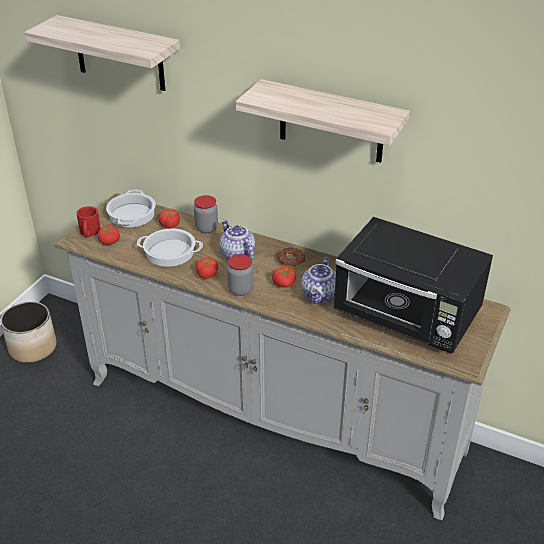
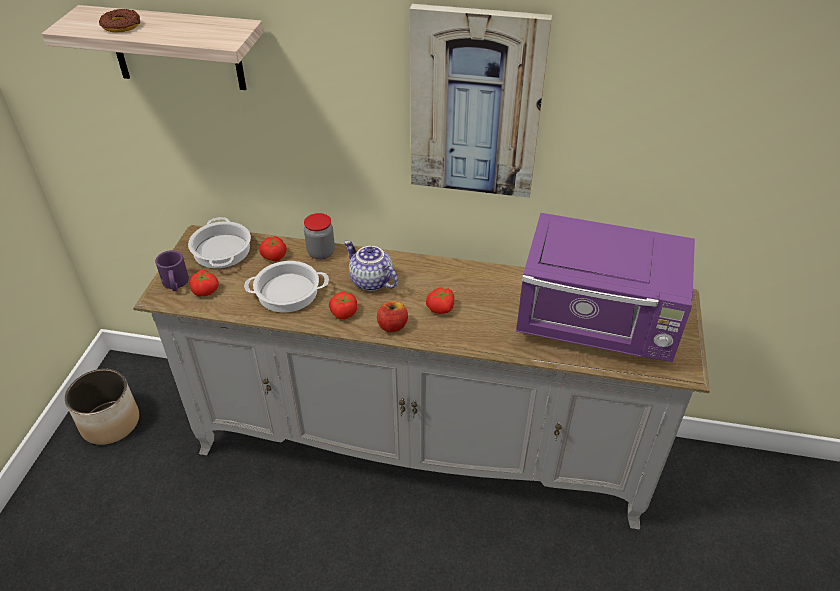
camera: 15 degrees left, 5 degrees up
red mug [77,206,101,238] -> purple mug [155,250,189,291]
jar [227,254,253,296] -> apple [377,301,408,332]
shelf [236,79,410,163] -> picture [410,4,552,198]
donut [277,248,305,267] -> donut moved to [99,9,141,33]
teapot [301,257,336,304] -> none
black microwave [333,217,493,354] -> purple microwave [516,213,695,362]

